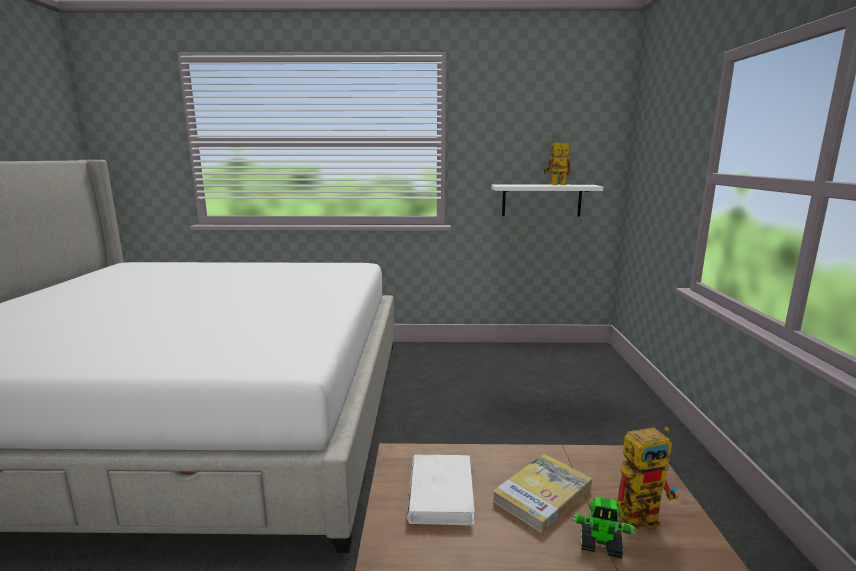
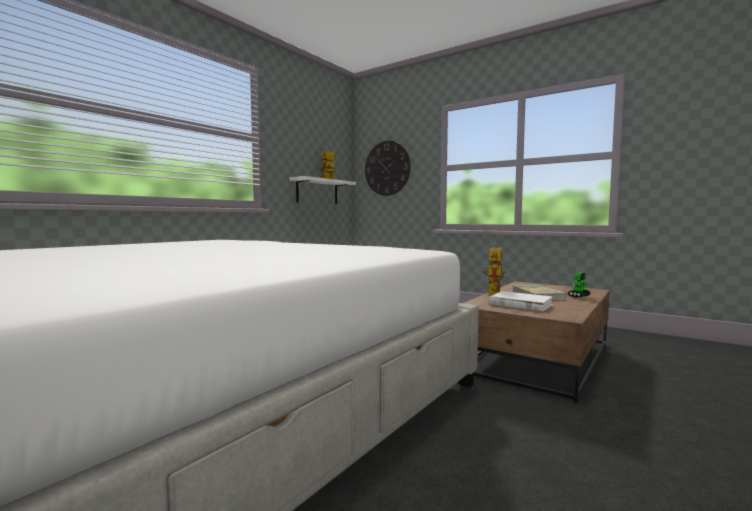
camera: 55 degrees left, 10 degrees down
toy robot [616,427,678,531] -> toy robot moved to [483,245,506,296]
none -> wall clock [365,141,411,196]

